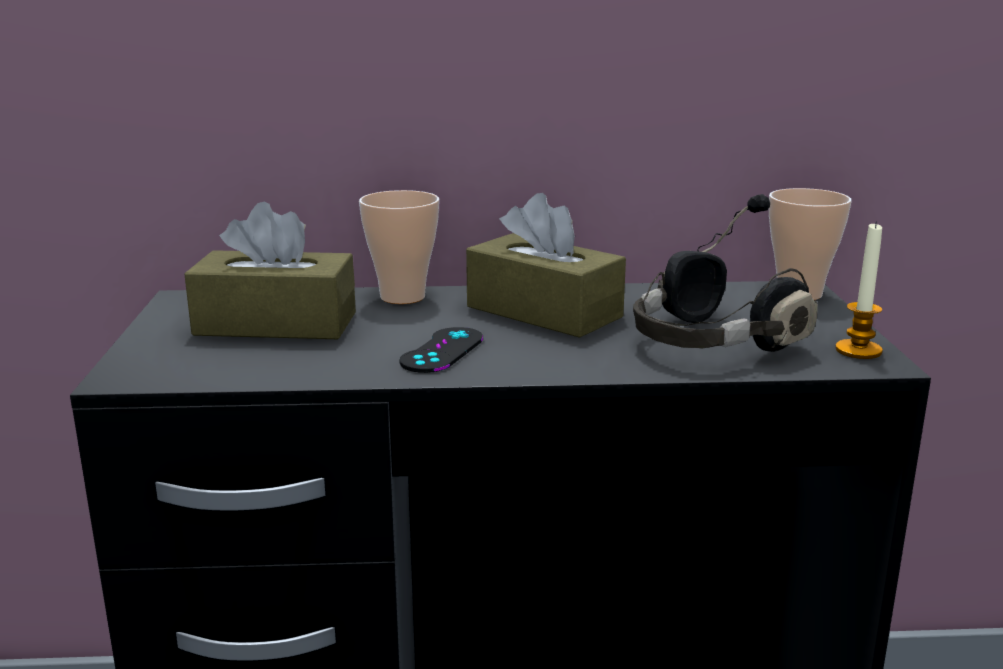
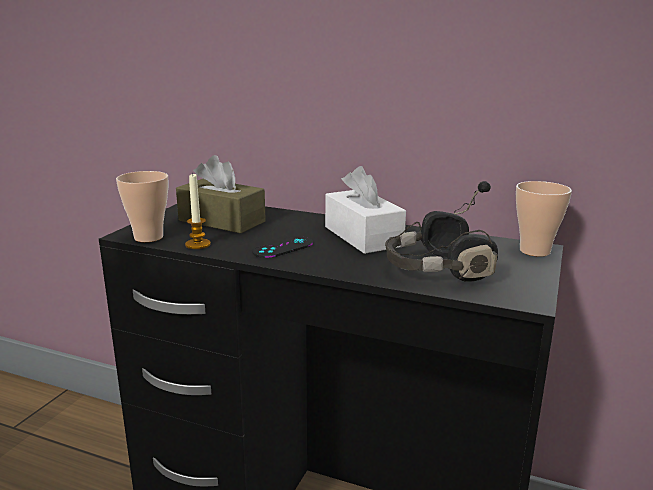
camera: 25 degrees right, 0 degrees up
cup [359,190,439,304] -> cup moved to [116,171,168,242]
brown tissue box [466,193,626,338] -> white tissue box [325,166,406,254]
candle [835,221,883,359] -> candle moved to [185,172,211,249]

